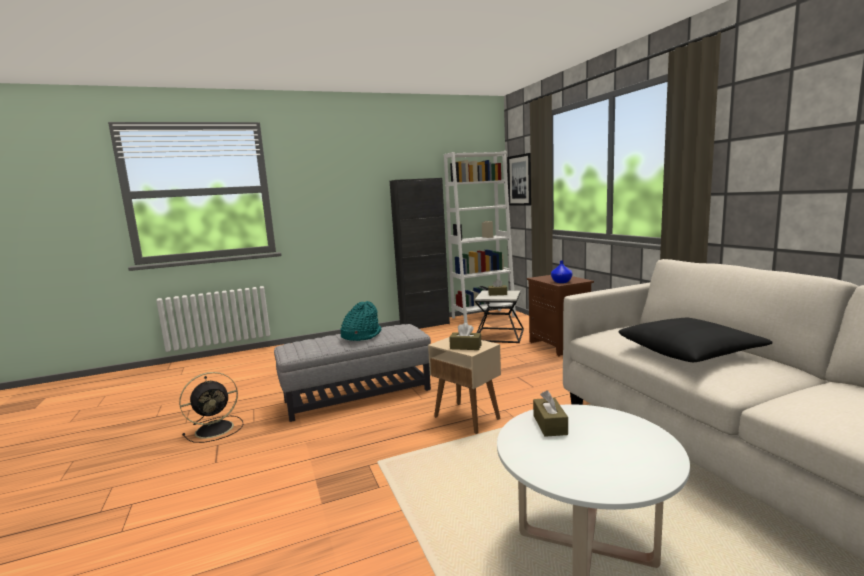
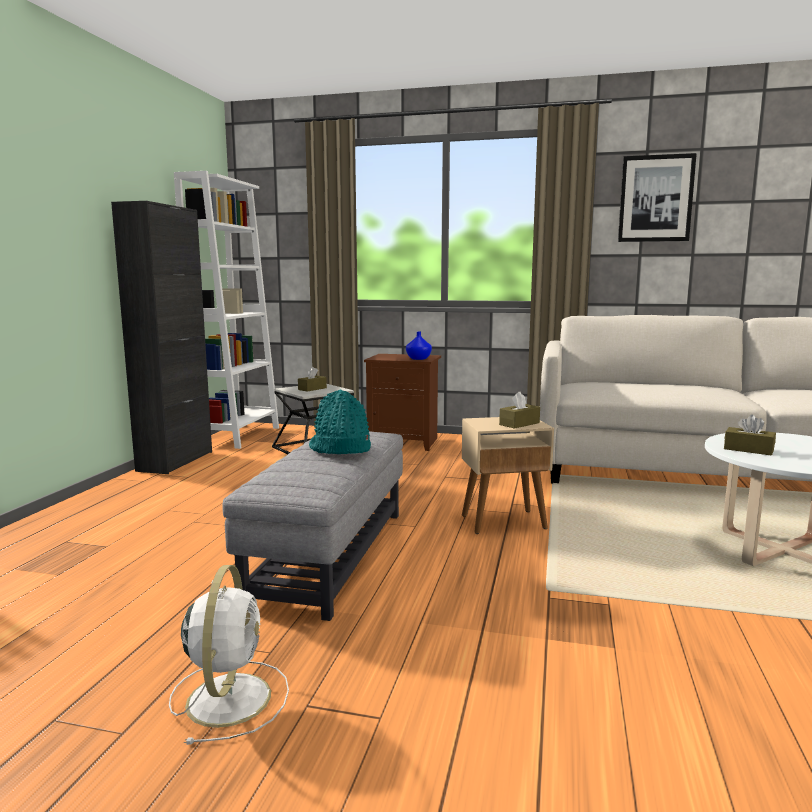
camera: 55 degrees left, 0 degrees up
black fan [179,372,243,443] -> white fan [169,565,289,745]
picture [507,153,531,206] -> picture moved to [618,153,697,242]
black pillow [618,317,773,362] -> none

